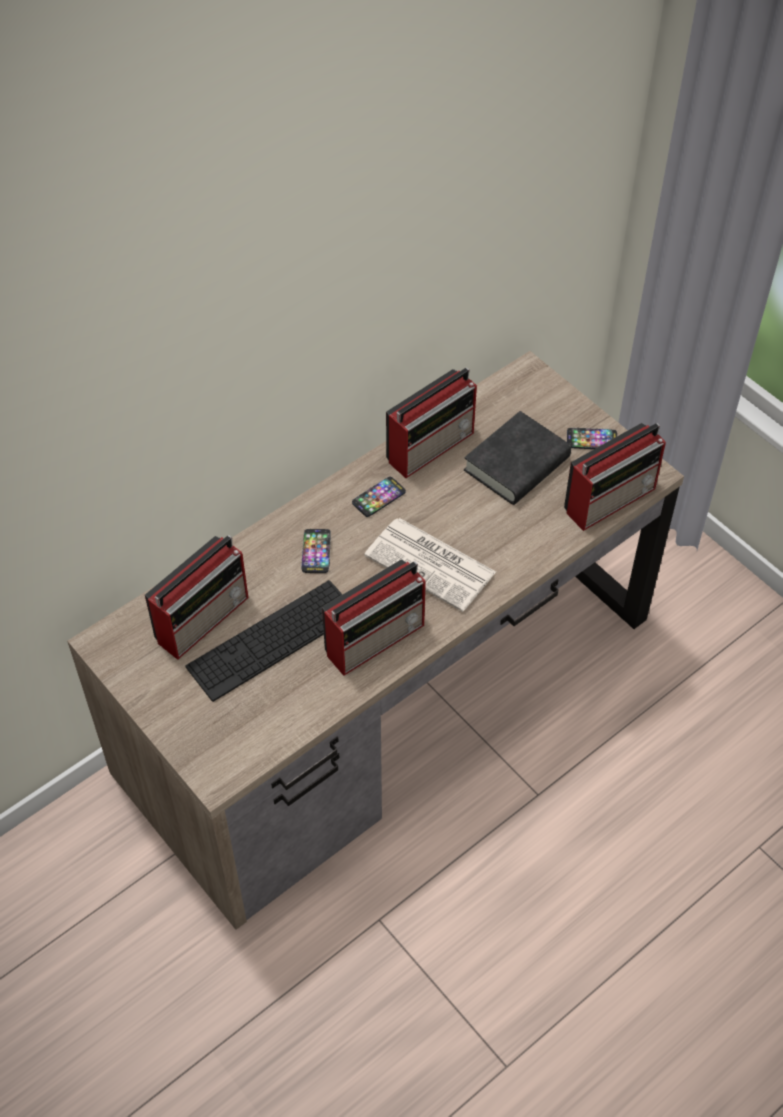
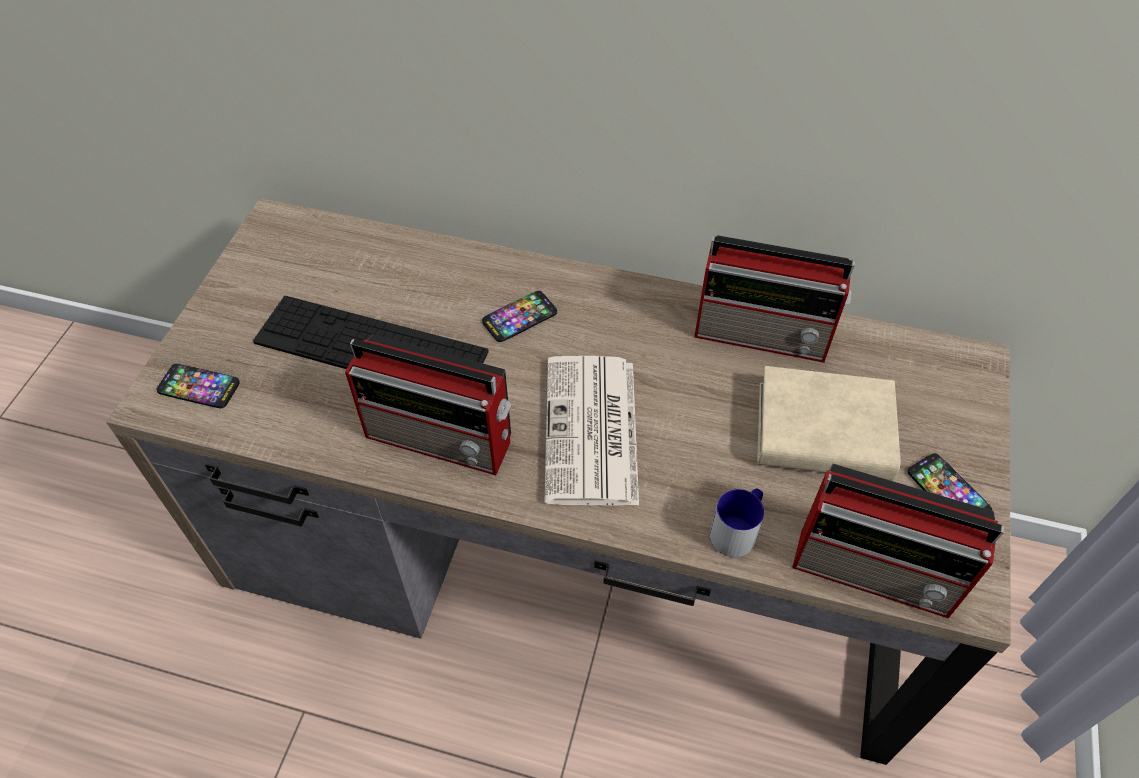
camera: 55 degrees right, 0 degrees up
radio [145,535,248,660] -> none
phone [352,476,406,517] -> phone moved to [156,363,240,408]
black book [464,411,571,505] -> beige book [757,366,901,481]
none -> mug [710,488,764,557]

